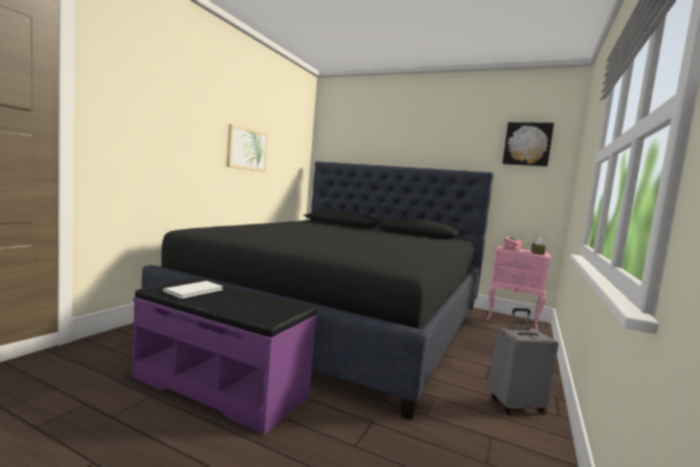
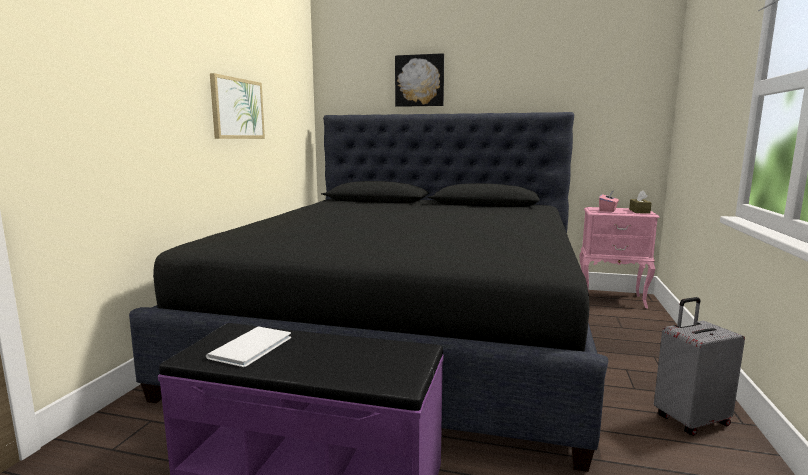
camera: 10 degrees left, 5 degrees up
picture [502,122,554,166] -> picture moved to [395,53,444,107]

